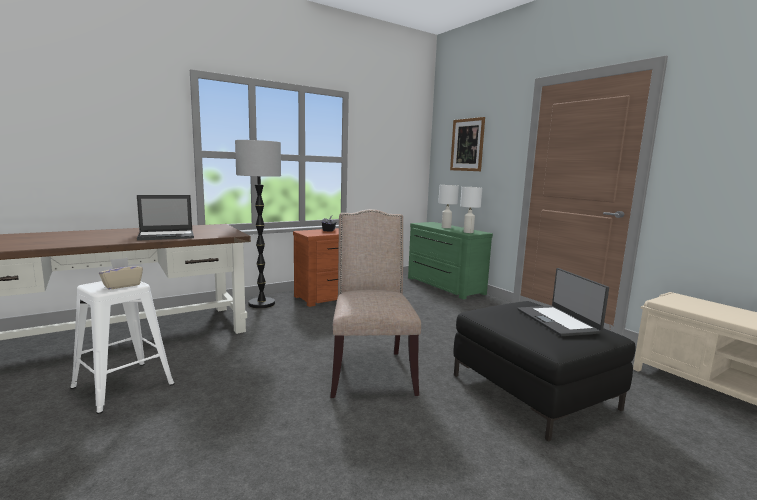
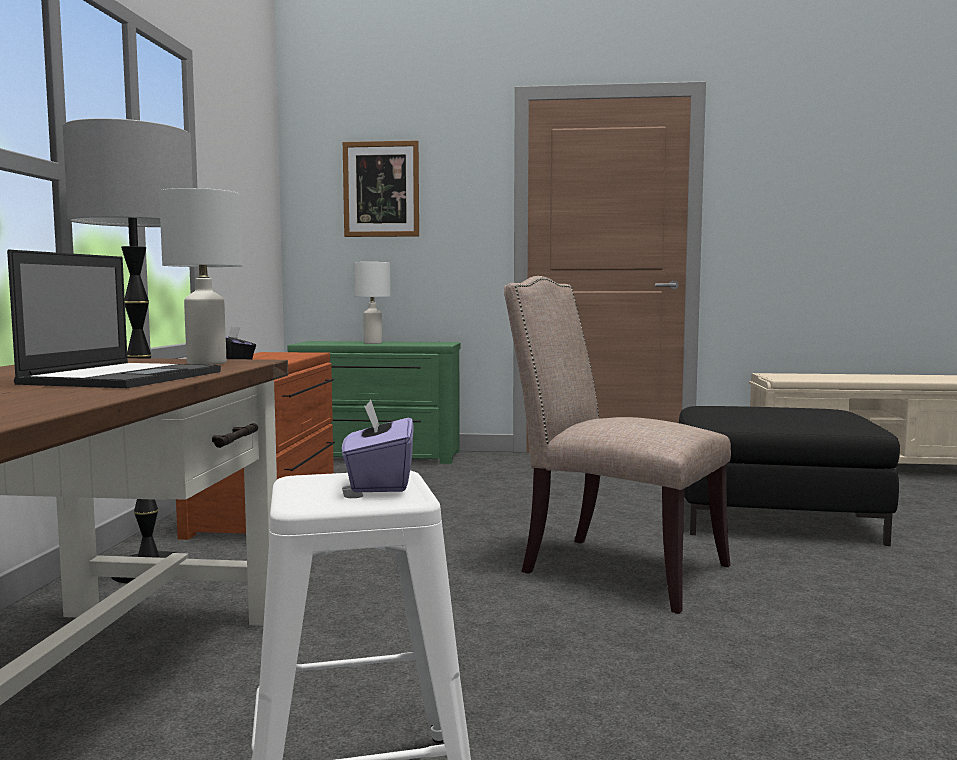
camera: 50 degrees left, 5 degrees down
beige tissue box [99,258,143,289] -> purple tissue box [342,399,414,492]
white table lamp [460,187,482,233] -> white table lamp moved to [159,188,243,365]
laptop [517,268,609,336] -> none

